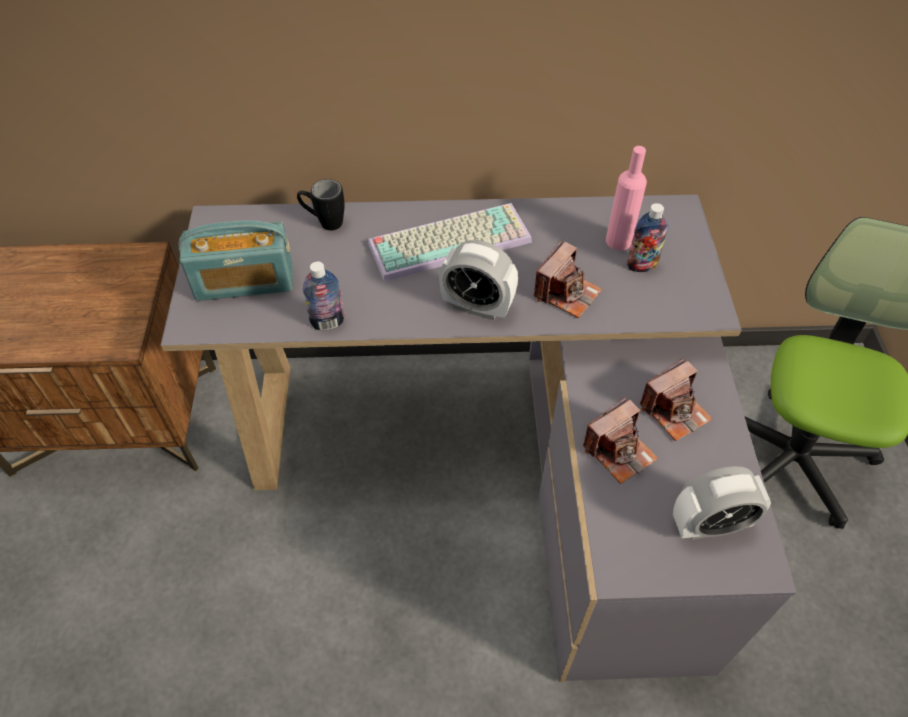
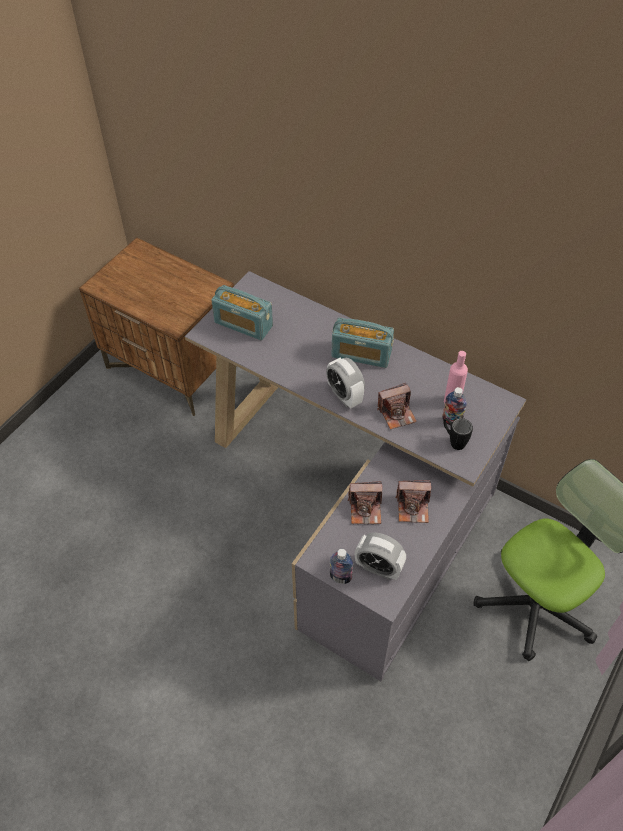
camera: 35 degrees right, 0 degrees up
black mug [297,179,345,230] -> black mug moved to [443,418,473,450]
bottle [303,261,345,330] -> bottle moved to [330,549,353,584]
keyboard [368,203,532,281] -> radio [332,318,394,368]

